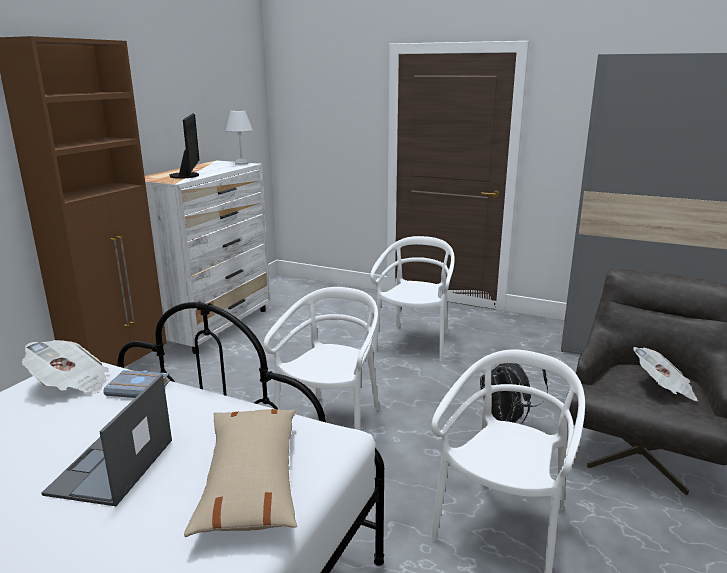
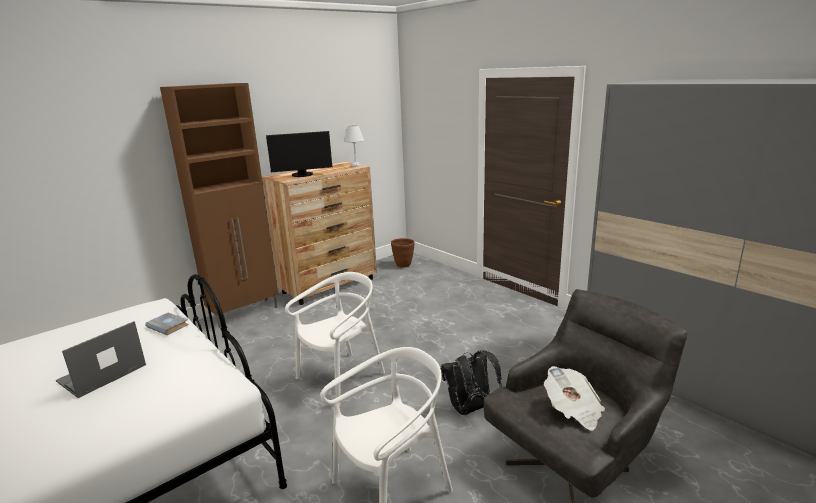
camera: 25 degrees right, 0 degrees up
newspaper [22,340,108,394] -> none
white dresser [145,161,271,354] -> brown dresser [262,162,377,305]
monitor [169,113,199,179] -> monitor turned 60 degrees clockwise [266,131,332,177]
beige pillow [184,409,297,537] -> none
white chair [370,236,455,362] -> none
none -> brown planter [391,238,415,268]

